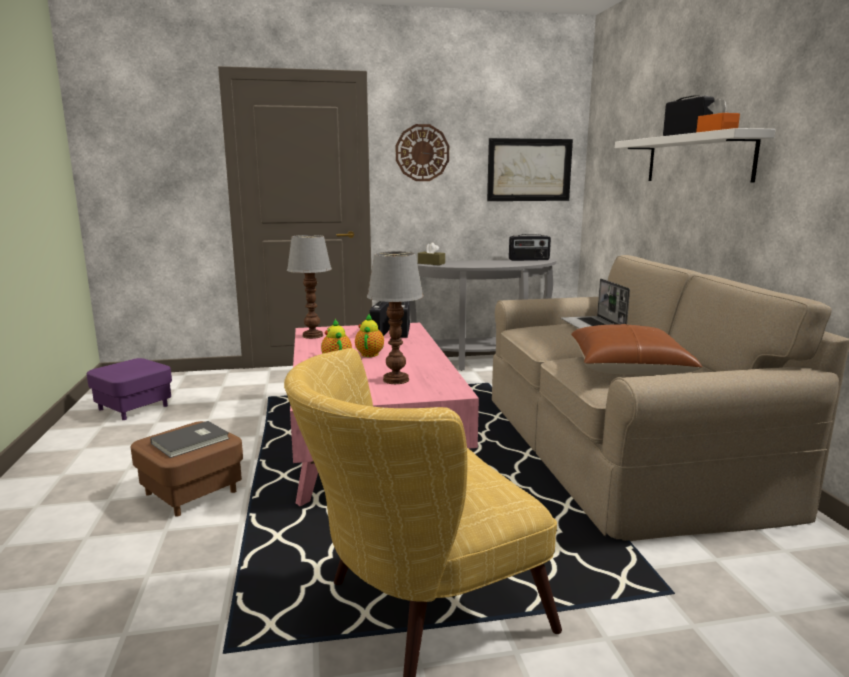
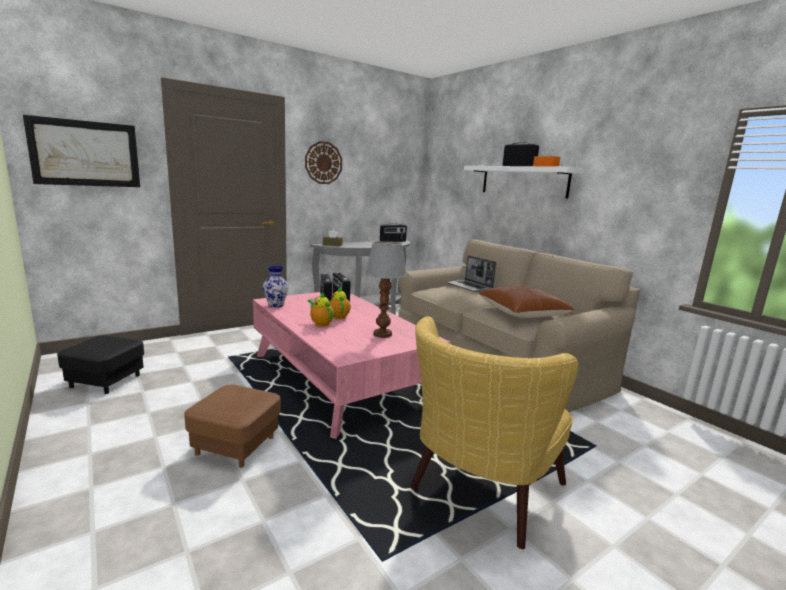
camera: 25 degrees left, 0 degrees up
purple ottoman [87,358,172,420] -> black ottoman [57,336,144,394]
grey book [150,421,230,458] -> none
table lamp [287,235,332,339] -> vase [263,266,289,307]
picture [487,138,573,201] -> picture moved to [23,115,140,187]

